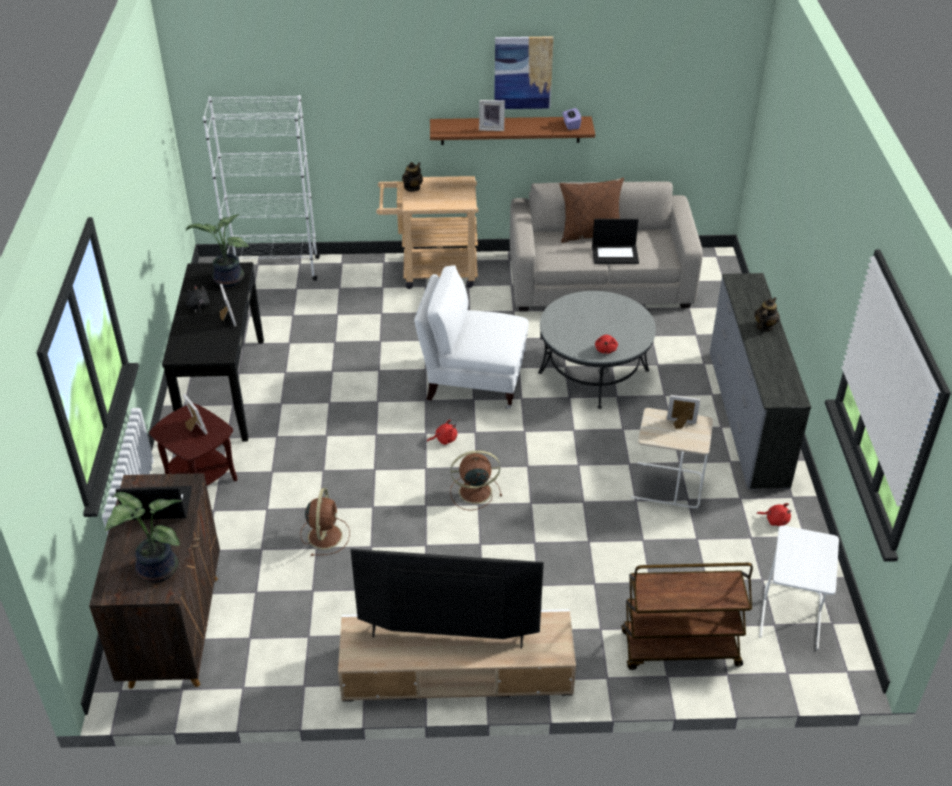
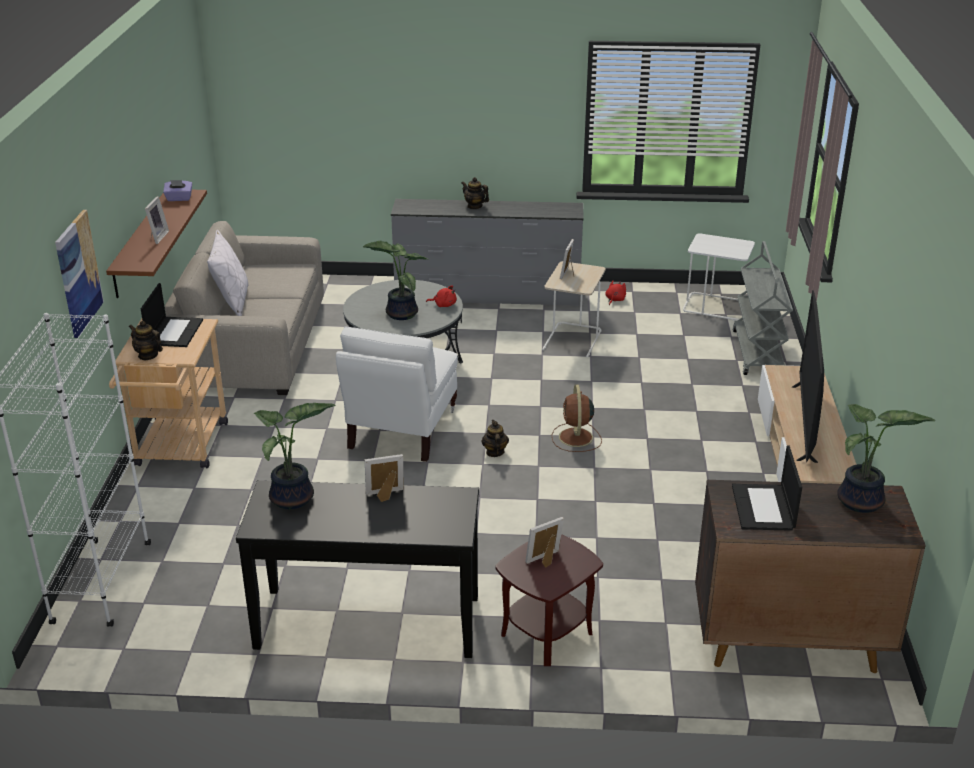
camera: 85 degrees left, 10 degrees down
black plush toy [186,285,210,317] -> none
brown fan [300,488,350,556] -> none
red plush toy [427,420,457,445] -> teapot [481,420,509,457]
picture [494,36,553,109] -> picture moved to [55,210,104,338]
brown pillow [560,178,624,243] -> white pillow [207,230,249,316]
laptop [592,219,639,264] -> laptop moved to [141,283,203,347]
brown cart [621,563,753,670] -> grey cart [733,241,793,375]
none -> potted plant [363,240,428,320]

